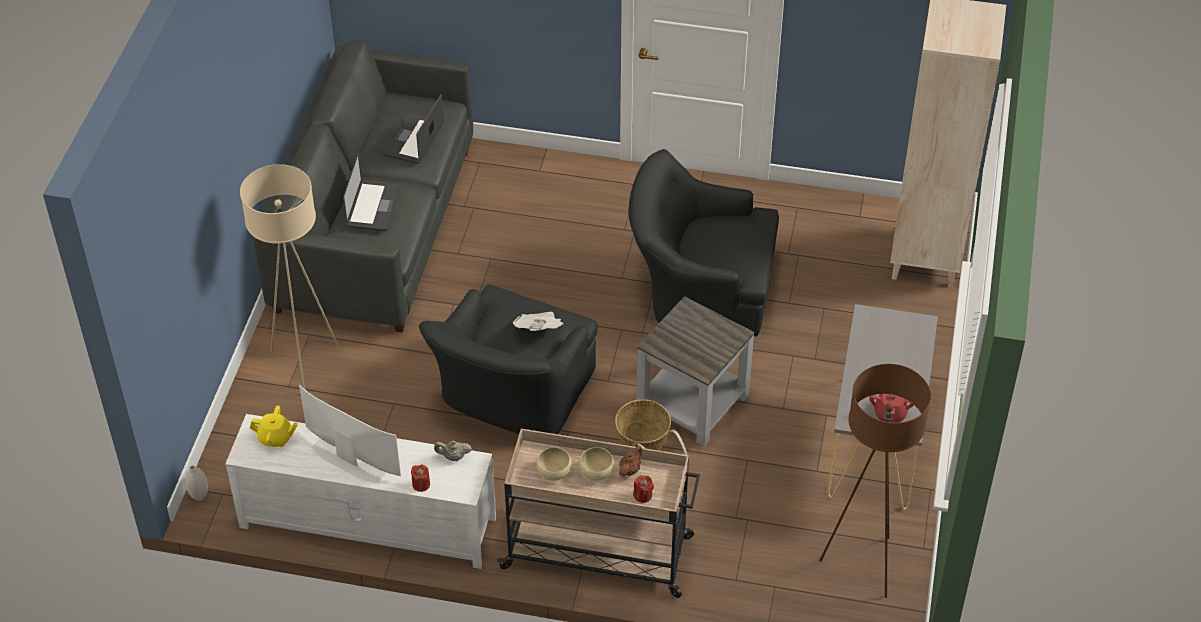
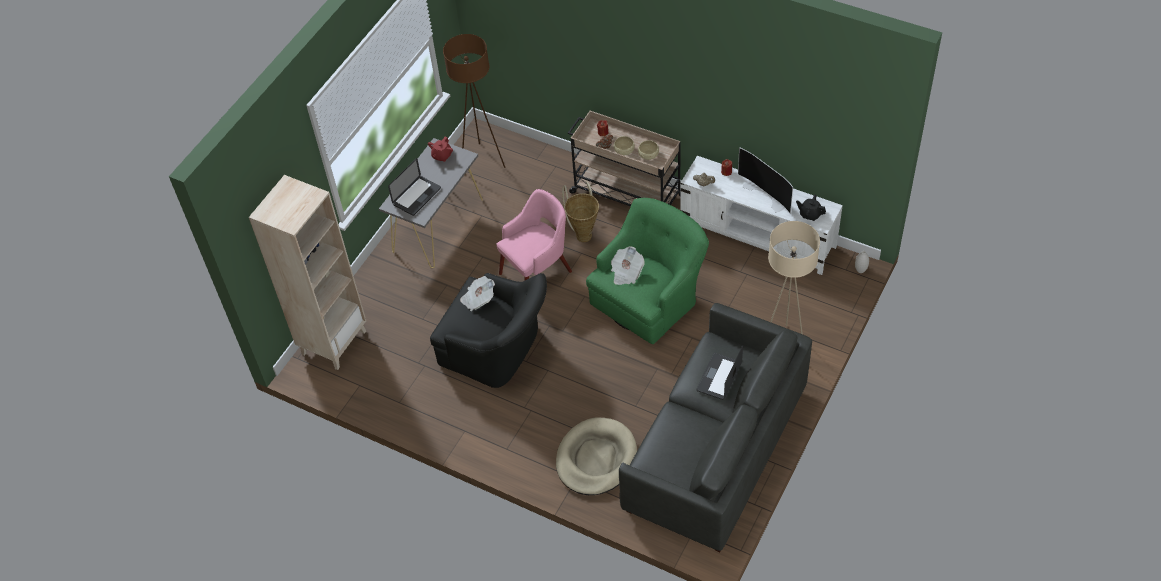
camera: 160 degrees left, 5 degrees up
yellow teapot [250,405,298,447] -> black teapot [796,195,826,221]
laptop [384,94,444,164] -> laptop moved to [388,158,441,216]
black armchair [419,284,598,434] -> green armchair [586,198,709,344]
grey side table [636,296,754,446] -> pink armchair [497,189,572,281]
none -> newspaper [460,276,495,312]
none -> beige dog bed [556,417,637,495]

